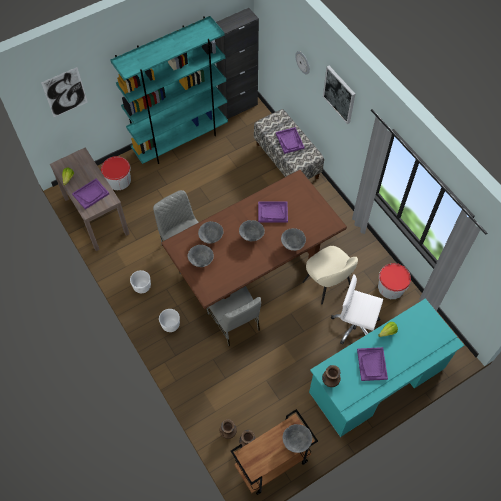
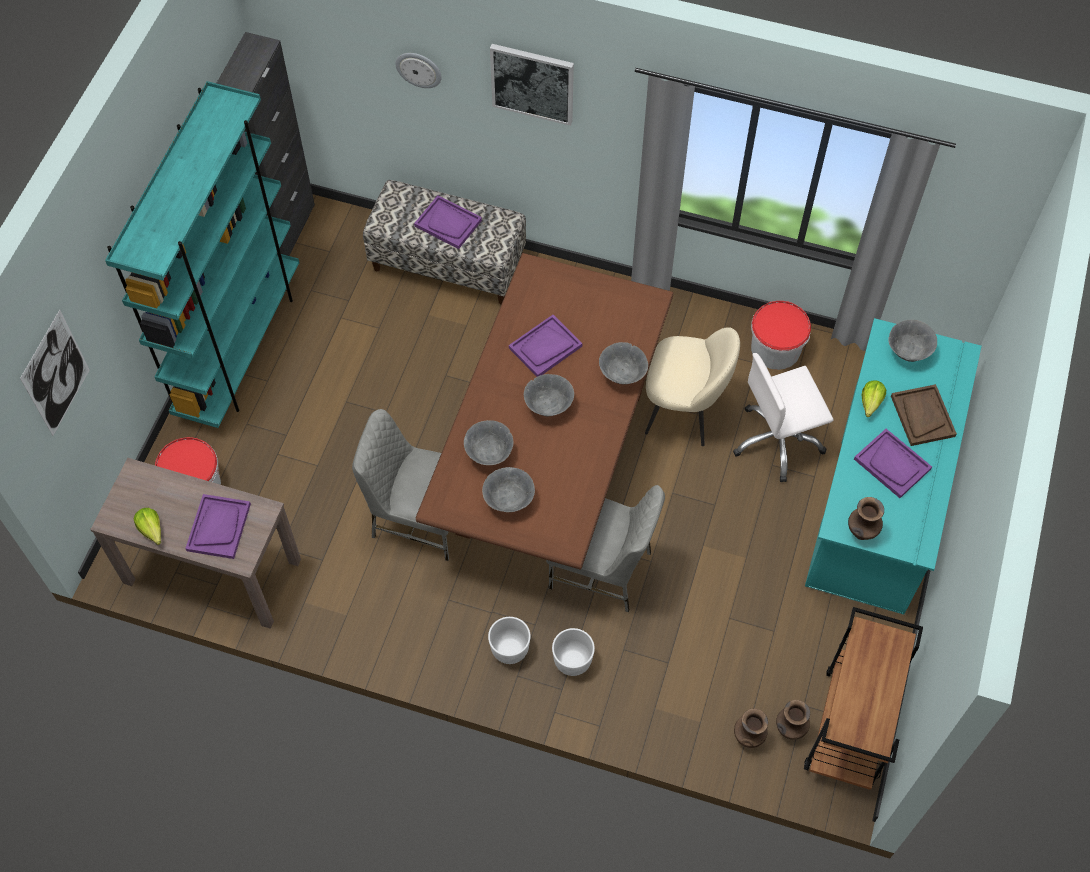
camera: 40 degrees left, 0 degrees up
white planter [130,270,151,293] -> white planter moved to [552,628,595,676]
grey bowl [283,424,312,453] -> grey bowl moved to [888,320,937,362]
none -> brown tray [891,384,957,446]

